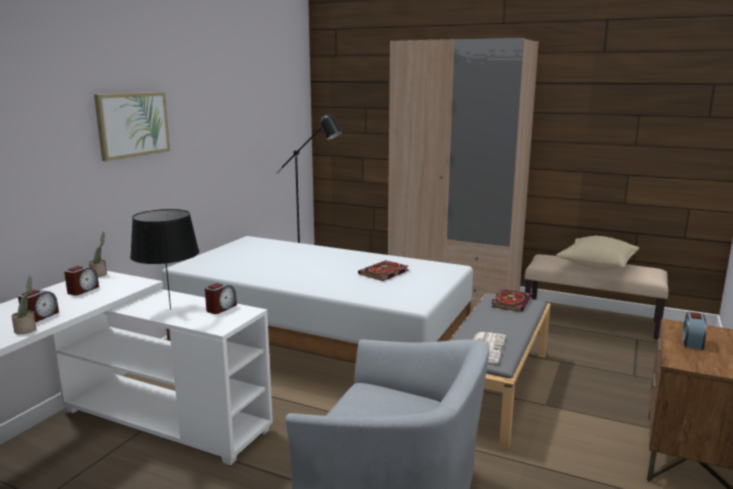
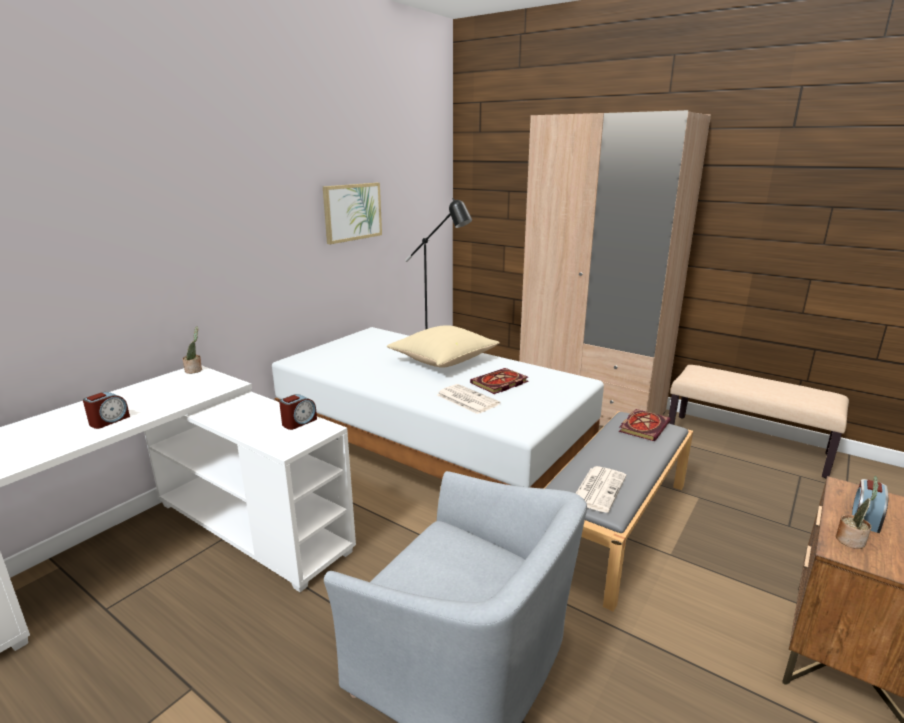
camera: 10 degrees right, 5 degrees up
potted plant [11,276,36,334] -> potted plant moved to [836,476,879,549]
alarm clock [64,266,99,295] -> none
picture [94,92,170,161] -> picture moved to [323,183,382,244]
black table lamp [130,209,199,310] -> none
beige pillow [556,236,639,270] -> beige pillow moved to [387,325,500,368]
none -> newspaper [437,384,500,414]

